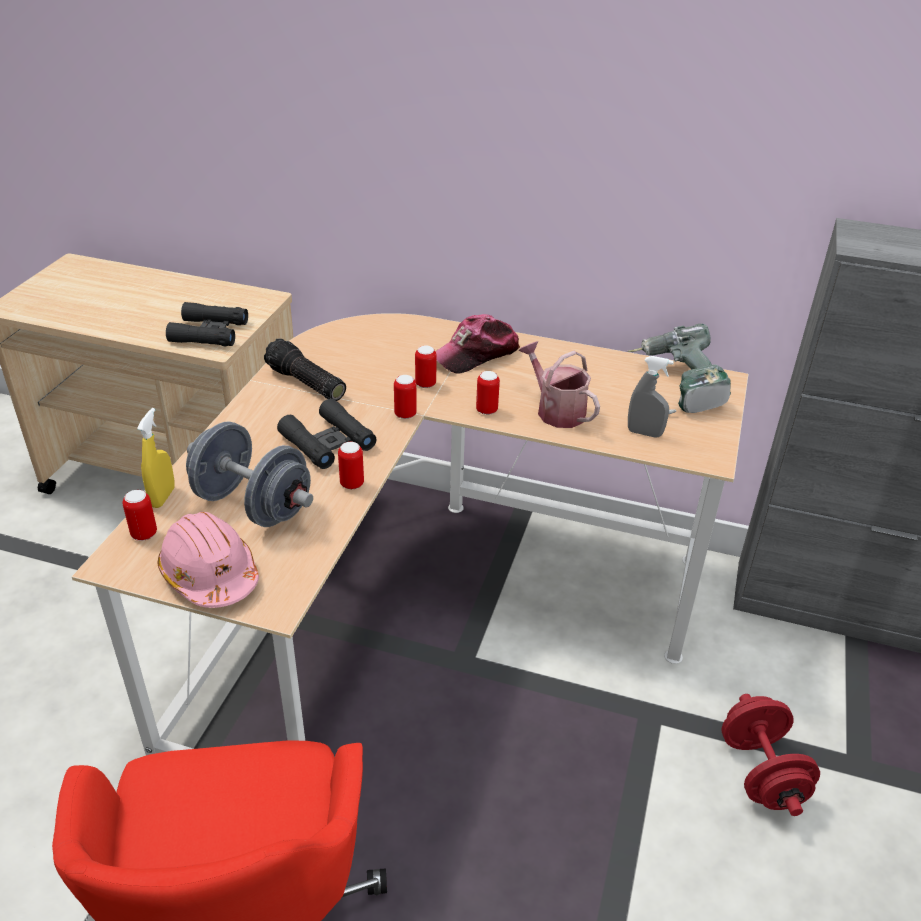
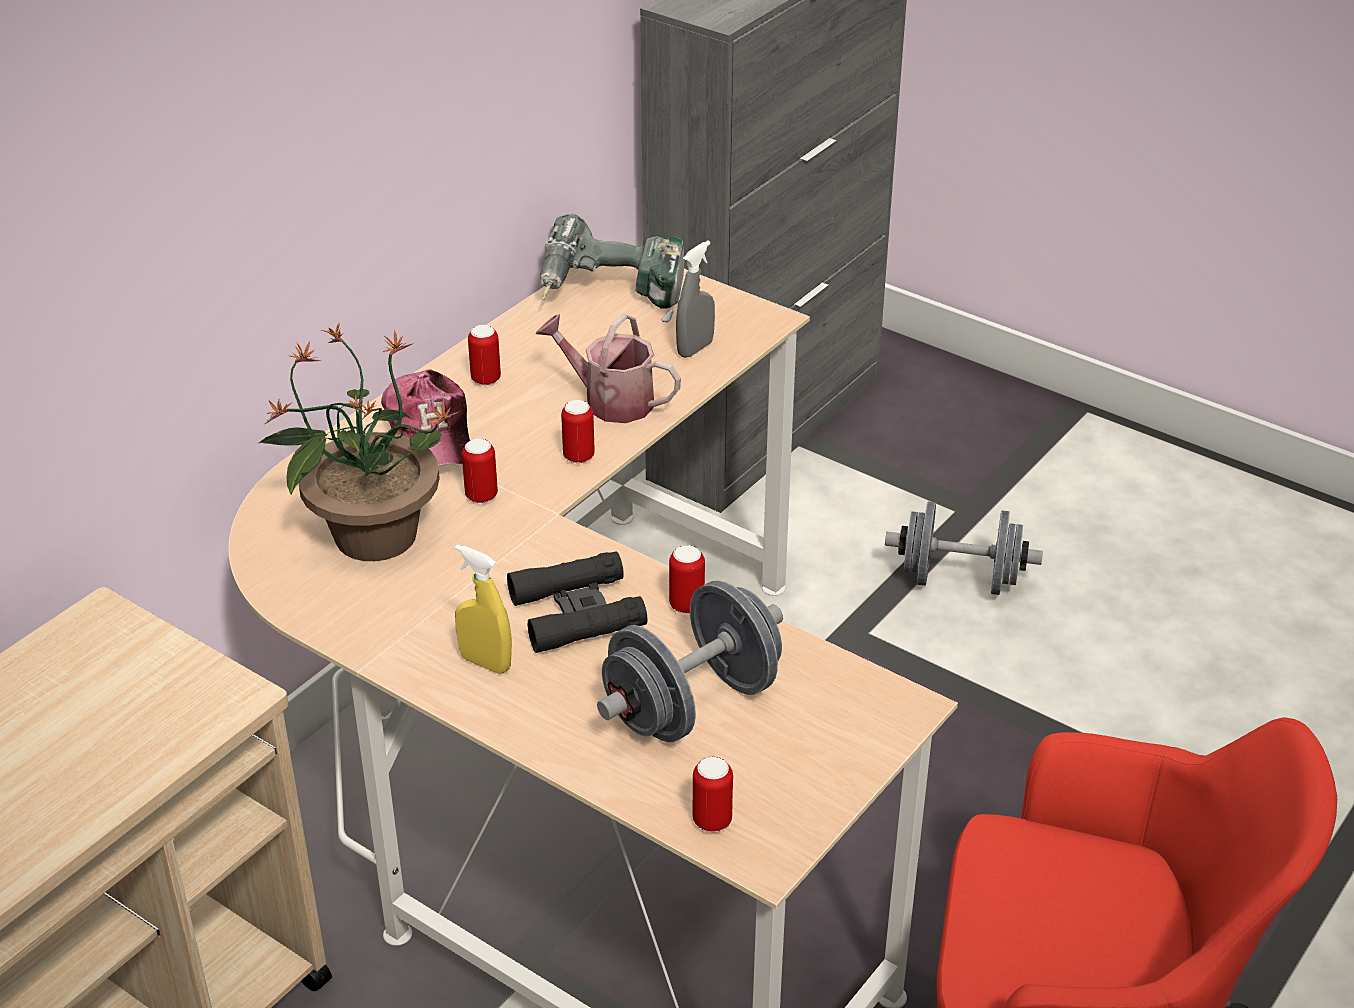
camera: 70 degrees left, 0 degrees up
yellow spray bottle [137,408,175,508] -> yellow spray bottle moved to [455,544,512,674]
pink hard hat [157,512,259,608] -> none
black binoculars [166,302,248,346] -> none
flashlight [264,338,346,401] -> none
can [394,375,416,419] -> can moved to [468,325,501,385]
watering can [518,341,600,428] -> watering can turned 45 degrees clockwise [536,314,681,423]
red dumbbell [721,694,820,816] -> grey dumbbell [885,501,1043,595]
none -> potted plant [259,323,460,561]

